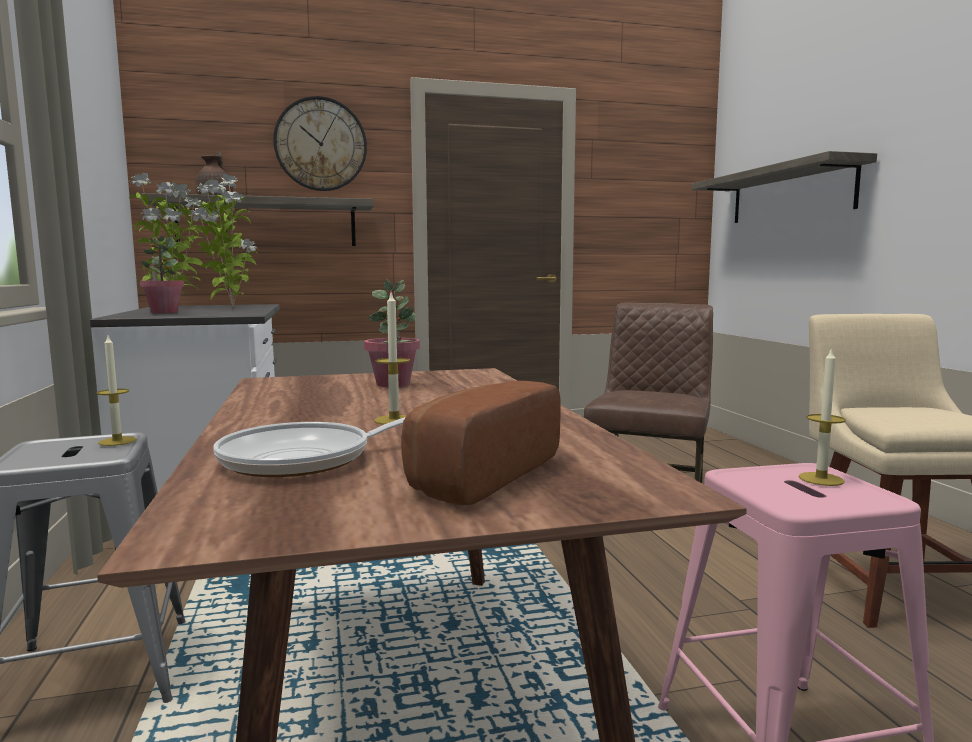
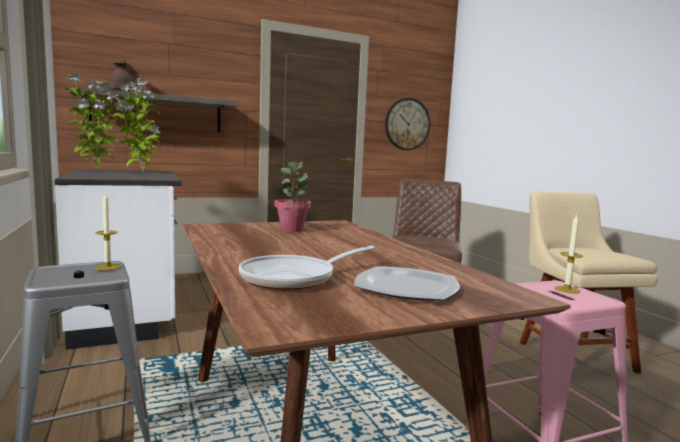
camera: 10 degrees left, 0 degrees up
potted plant [140,236,184,313] -> none
wall clock [273,96,367,191] -> wall clock moved to [385,98,430,150]
candle [374,293,410,425] -> none
bread [401,381,561,506] -> plate [354,266,460,301]
shelf [691,151,877,223] -> none

